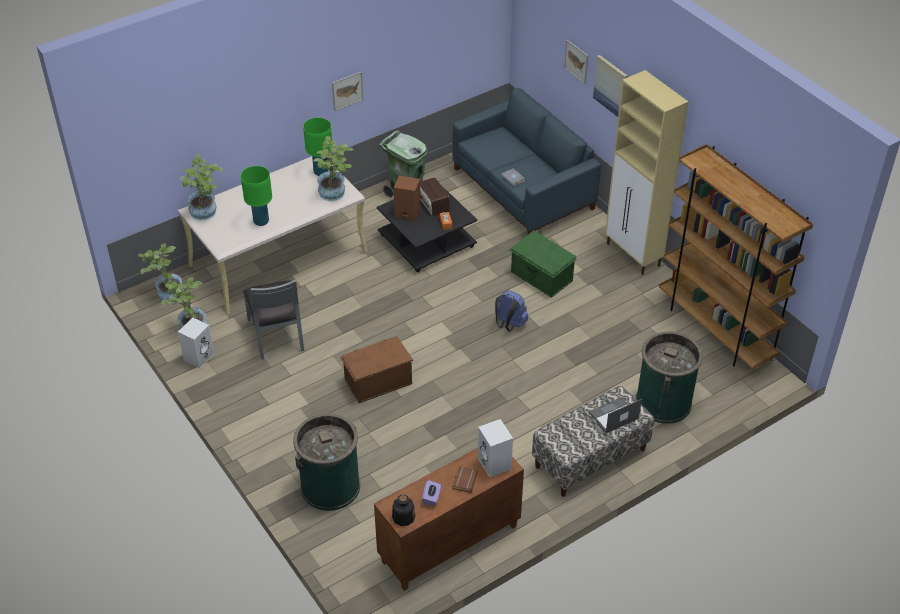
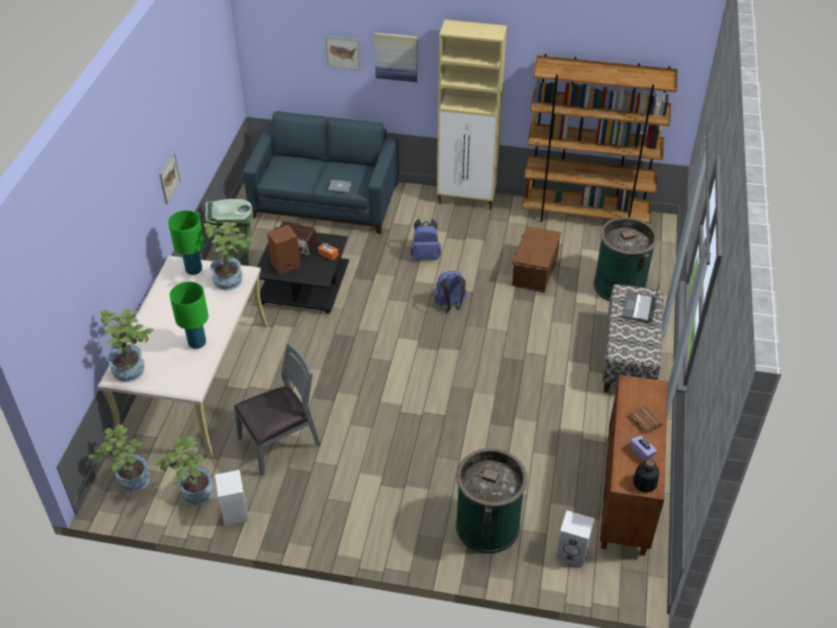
camera: 45 degrees left, 0 degrees up
grey chair [243,280,304,360] -> grey chair turned 60 degrees counterclockwise [234,342,321,476]
brown storage box [340,336,414,403] -> brown storage box moved to [511,226,562,293]
white speaker [478,419,513,477] -> white speaker moved to [556,510,595,567]
green storage box [509,230,577,298] -> blue backpack [410,218,441,260]

